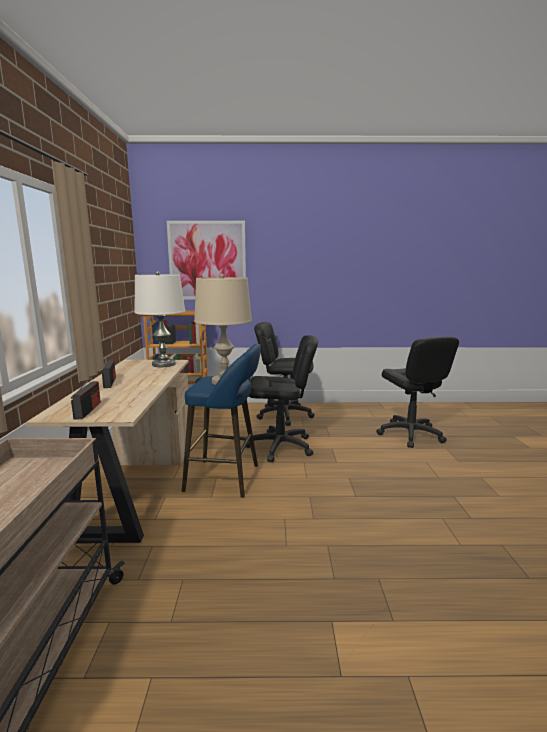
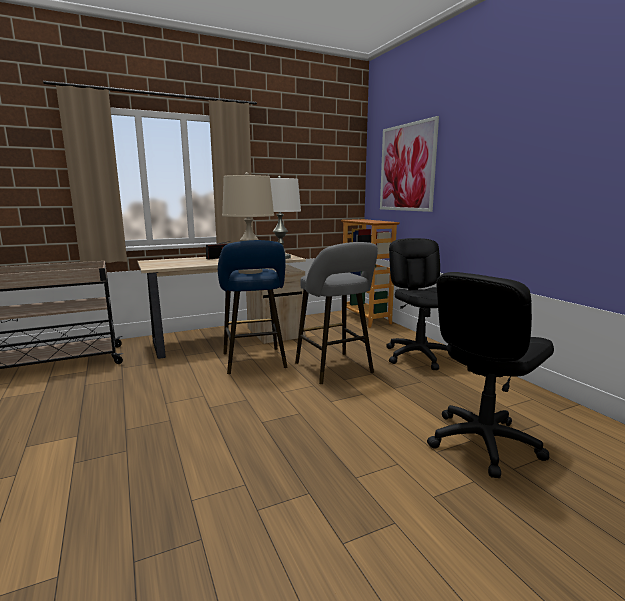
camera: 65 degrees right, 0 degrees up
radio [71,379,101,419] -> none
black office chair [246,335,318,462] -> grey stool [295,242,378,384]

